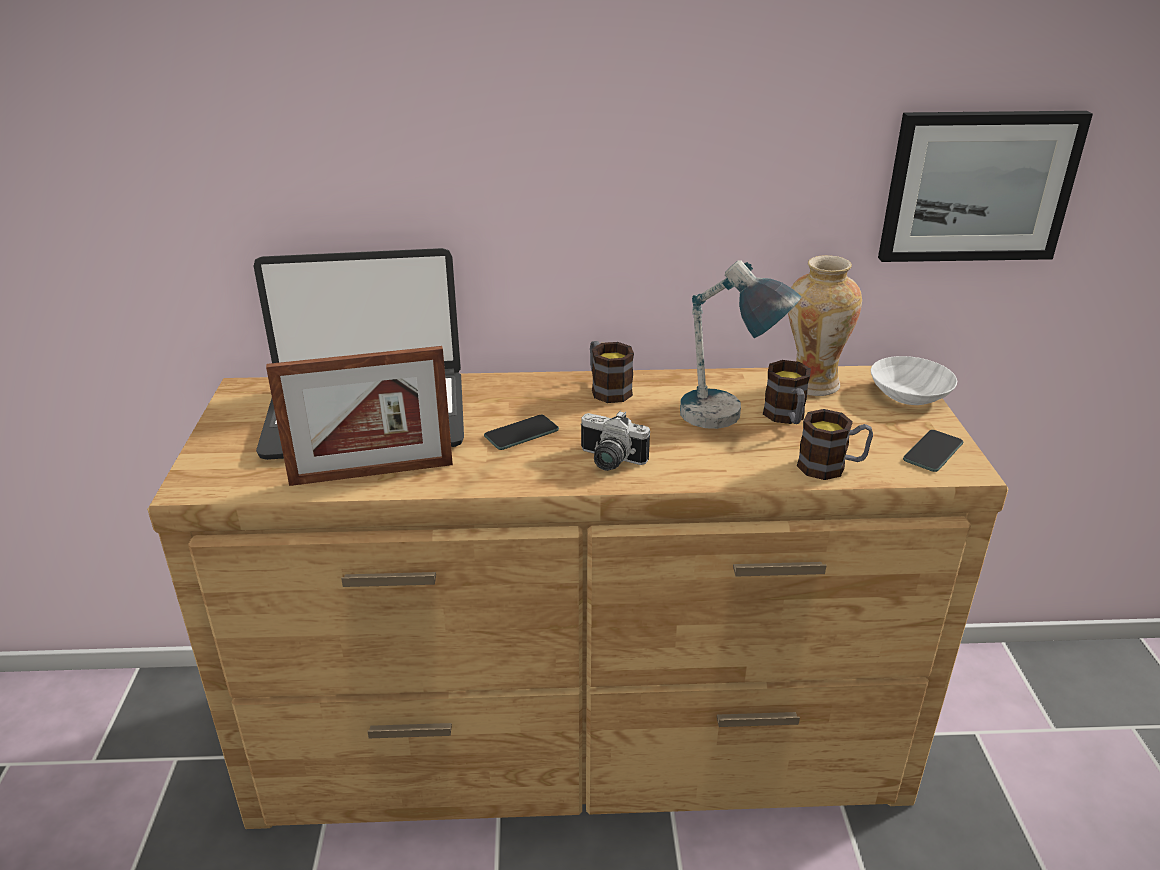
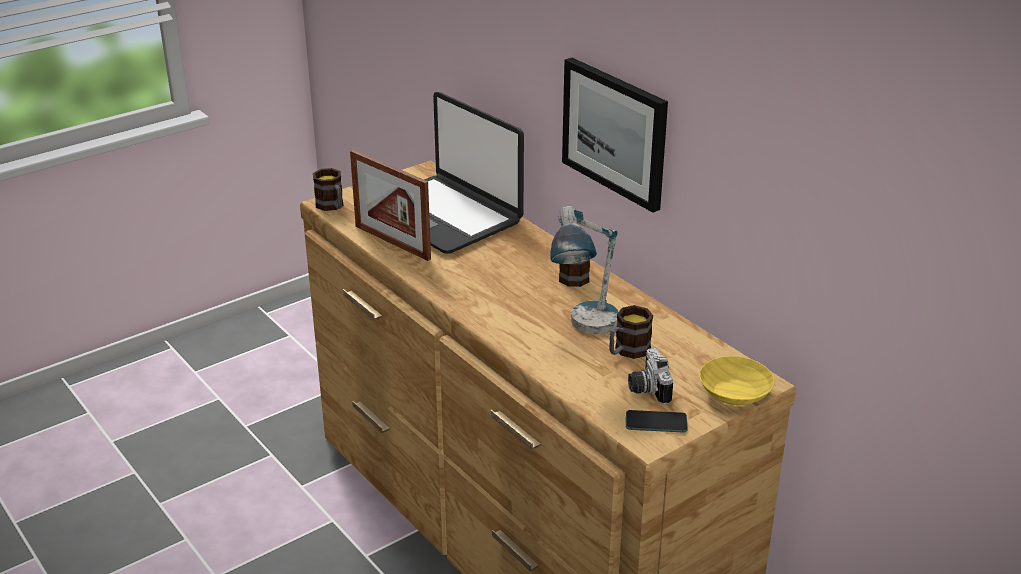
camera: 55 degrees right, 0 degrees up
phone [484,415,559,450] -> none
camera [581,410,650,471] -> camera moved to [628,348,673,405]
vase [788,255,862,396] -> none
mug [797,409,873,480] -> mug moved to [313,168,344,211]
white bowl [871,356,957,405] -> yellow bowl [699,356,774,405]
picture [878,111,1093,262] -> picture moved to [562,58,668,213]

